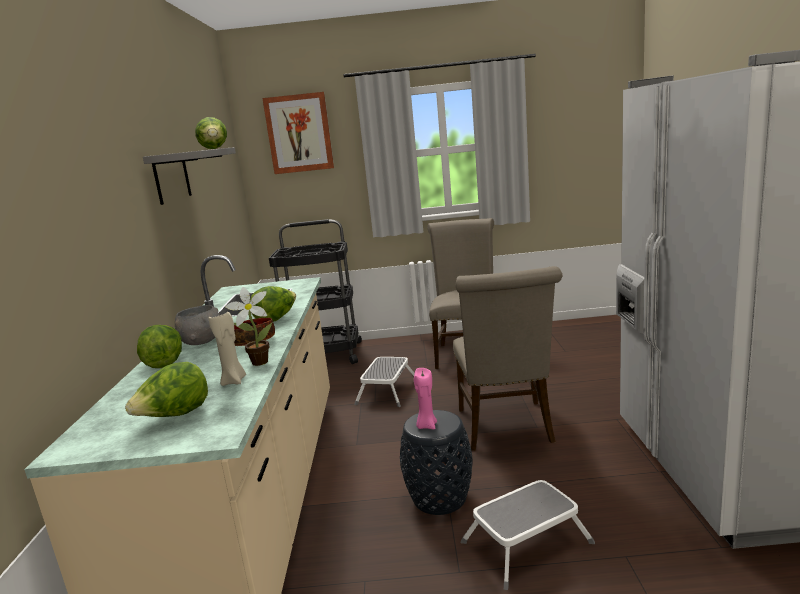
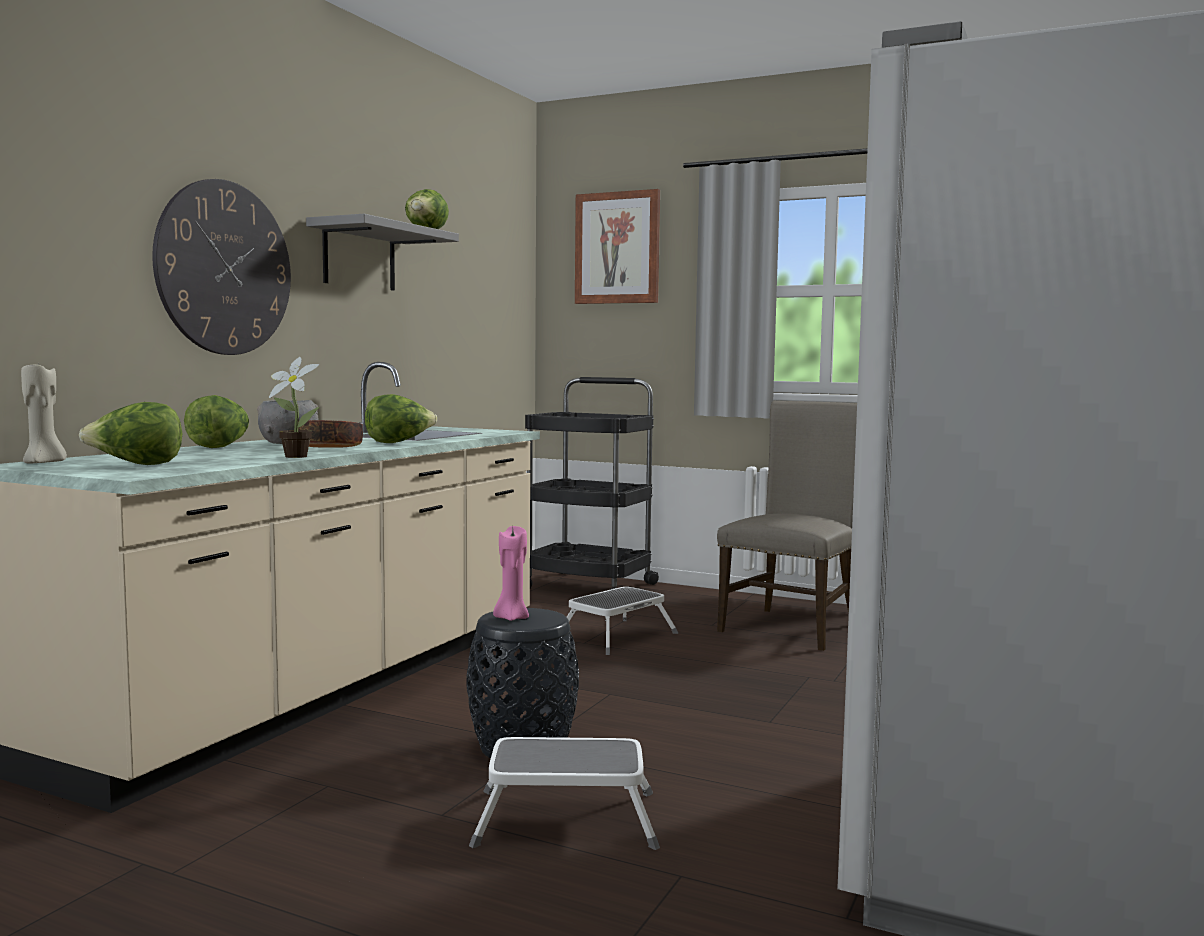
camera: 25 degrees right, 10 degrees down
beige candle [209,312,246,386] -> beige candle moved to [21,363,67,464]
beige chair [453,266,562,450] -> none
none -> wall clock [152,179,291,355]

